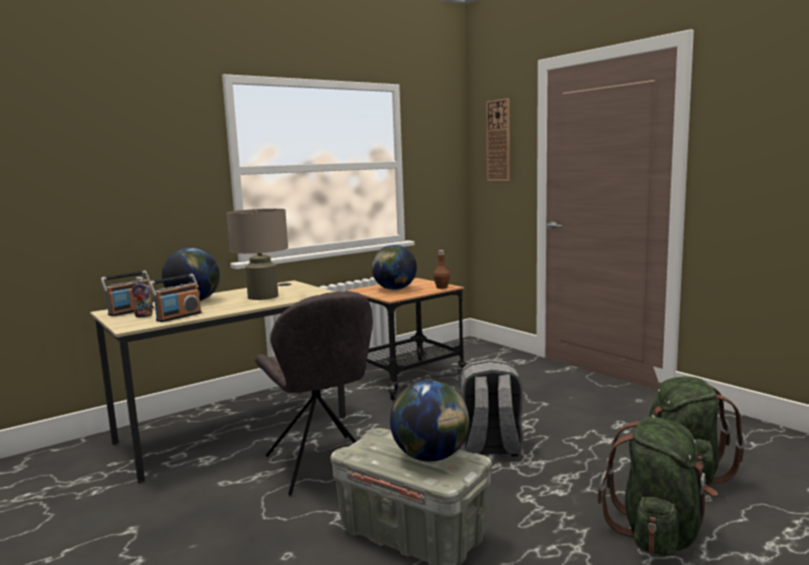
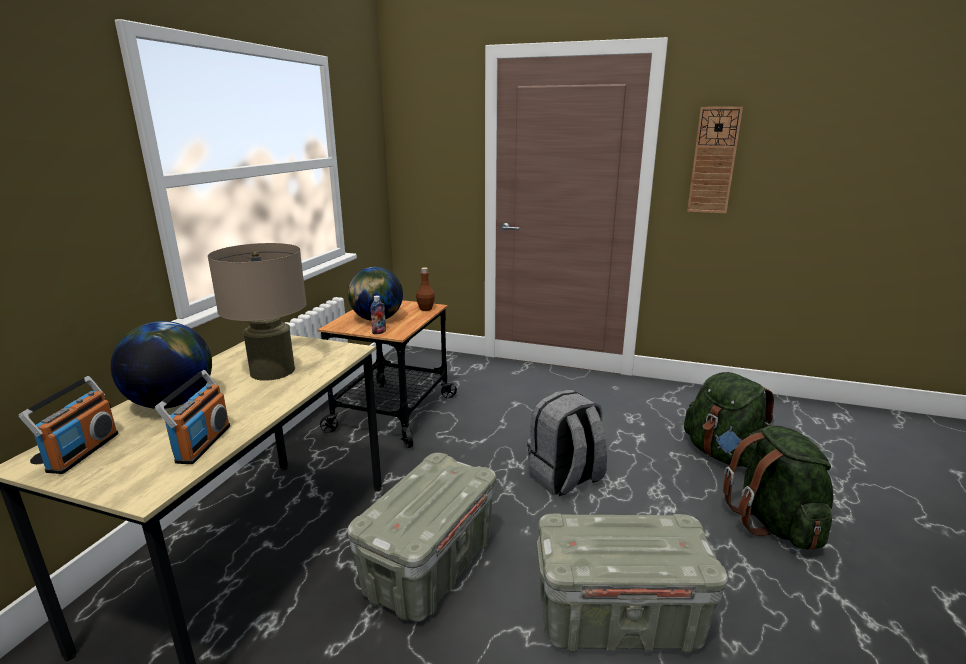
camera: 35 degrees left, 10 degrees up
bottle [132,277,153,317] -> bottle moved to [371,296,386,334]
grey chair [255,291,373,495] -> grey storage box [347,453,496,622]
globe [390,380,469,462] -> none
wall clock [486,98,510,181] -> wall clock moved to [687,107,743,214]

